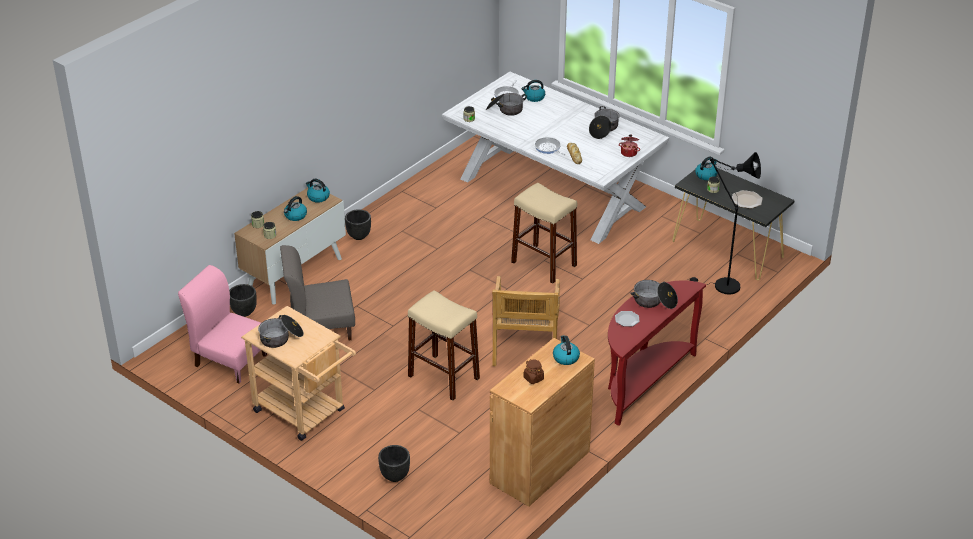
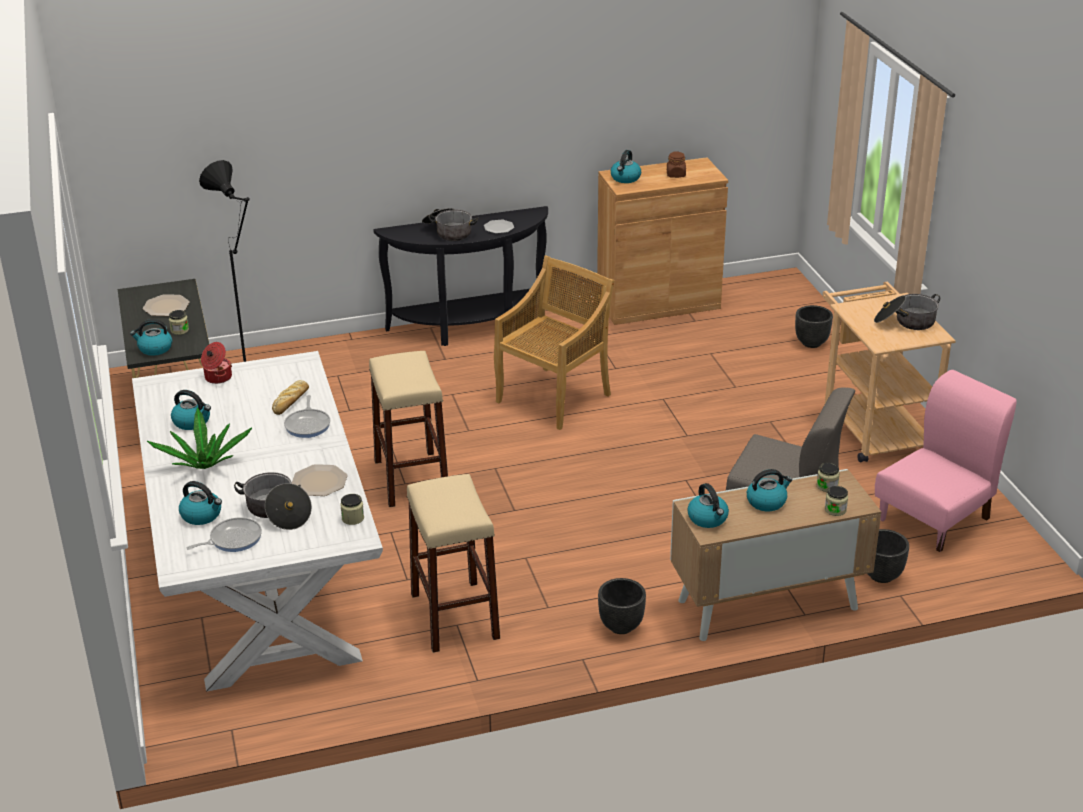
camera: 145 degrees left, 5 degrees down
pink chair [178,265,267,384] -> pink chair turned 105 degrees counterclockwise [875,370,1017,552]
beige stool [408,290,480,401] -> beige stool moved to [407,474,500,653]
cooking pot [589,106,619,139] -> kettle [171,390,211,430]
red console table [608,280,706,426] -> black console table [373,206,548,346]
none -> potted plant [147,407,252,469]
none -> plate [292,464,347,496]

